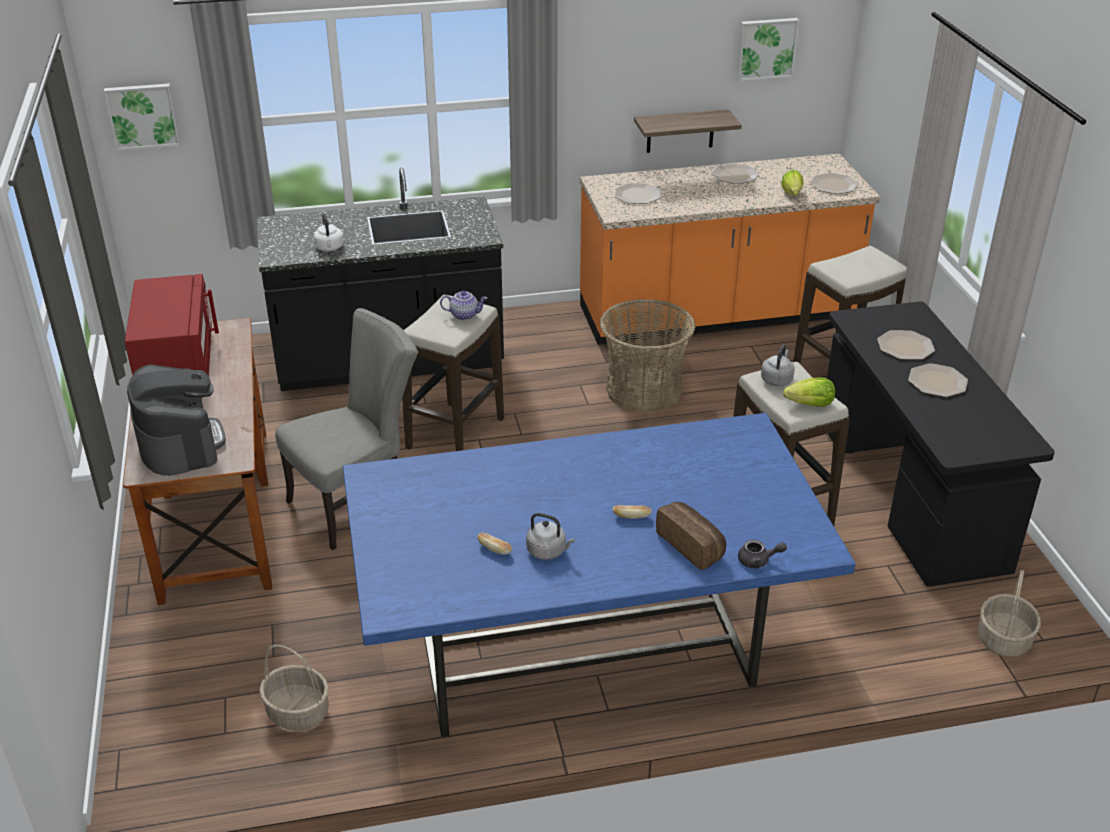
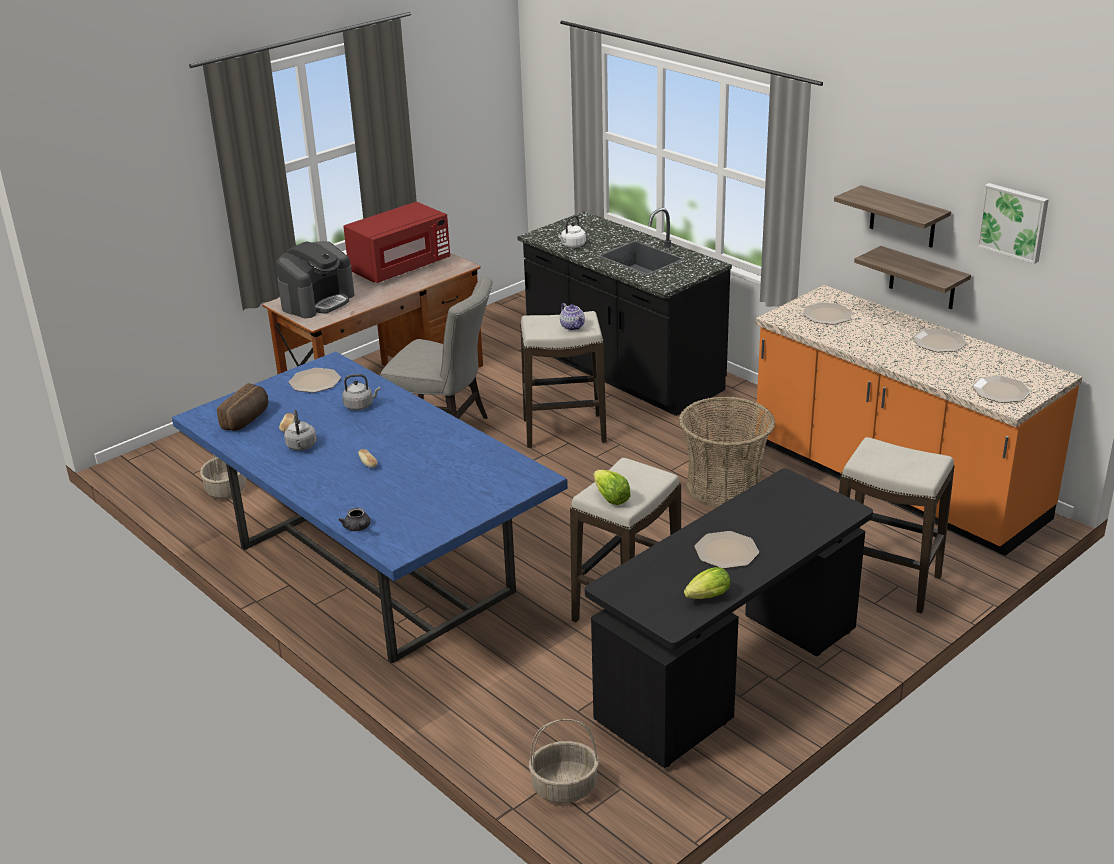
camera: 60 degrees right, 5 degrees down
picture [104,83,181,151] -> none
bread [656,502,726,570] -> bread moved to [217,383,268,431]
grey kettle [761,344,795,386] -> grey kettle moved to [342,374,380,410]
lettuce [781,170,803,196] -> lettuce moved to [684,567,730,599]
plate [877,330,935,360] -> plate moved to [288,368,341,393]
none -> shelf [834,185,951,248]

